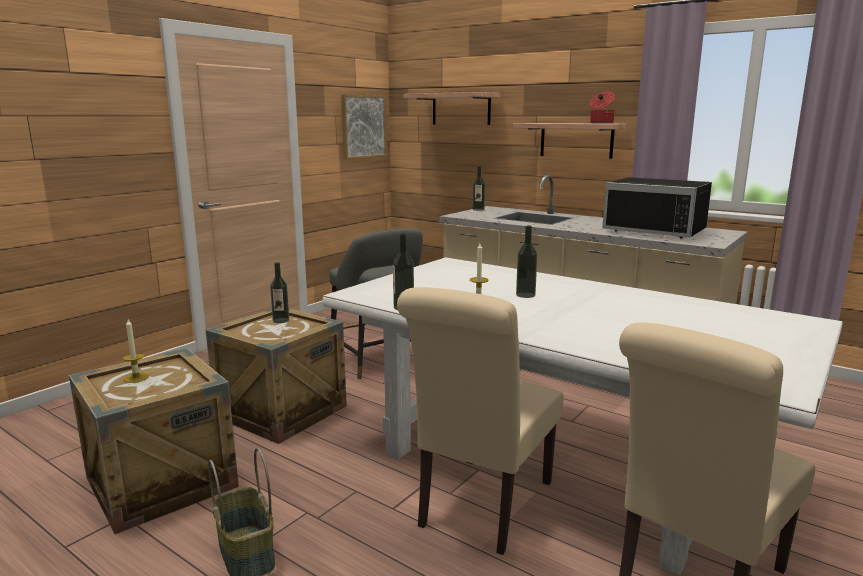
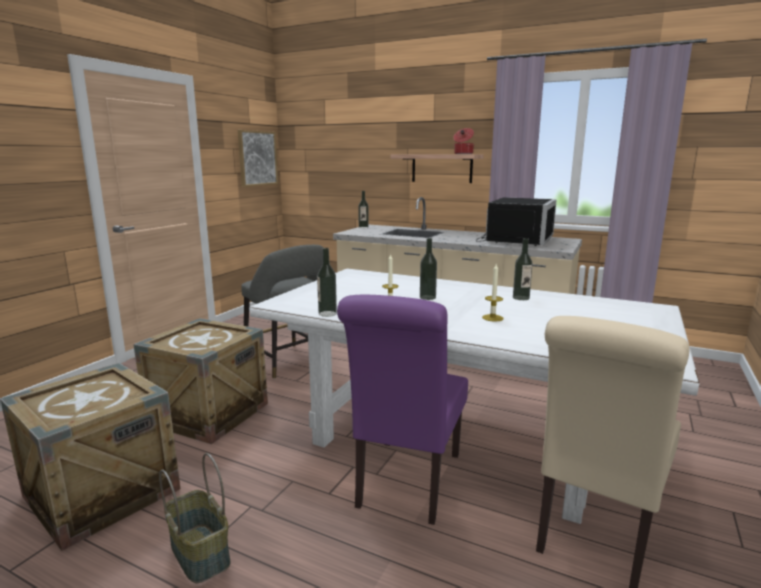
camera: 10 degrees left, 0 degrees up
candle [122,319,149,383] -> candle moved to [482,264,504,321]
bottle [270,262,289,323] -> bottle moved to [513,238,533,300]
beige chair [397,287,564,555] -> purple chair [337,295,468,525]
shelf [404,92,501,125] -> none
black microwave [602,177,712,238] -> black microwave turned 90 degrees counterclockwise [476,197,557,246]

